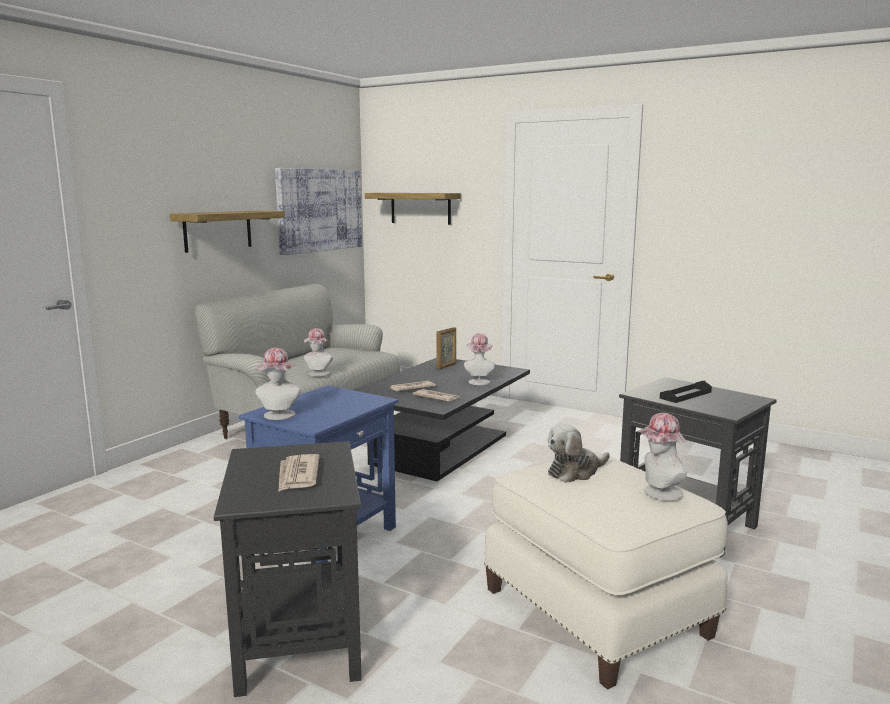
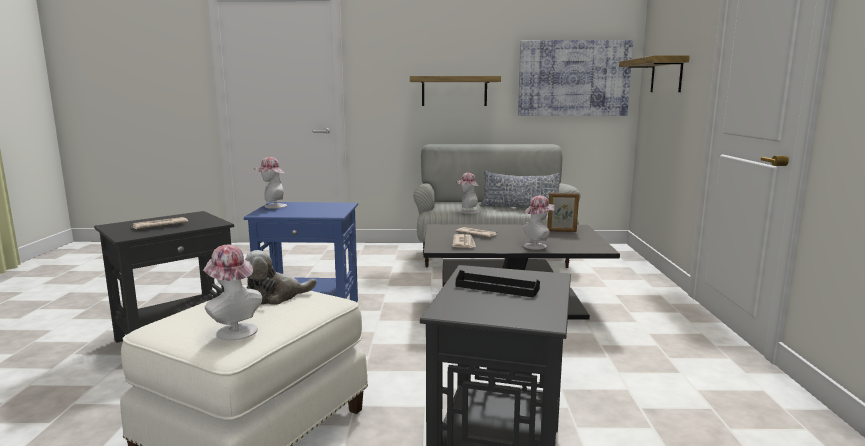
camera: 60 degrees right, 0 degrees up
plush toy [548,424,610,483] -> plush toy turned 60 degrees counterclockwise [245,250,317,305]
none -> pillow [479,171,562,208]

